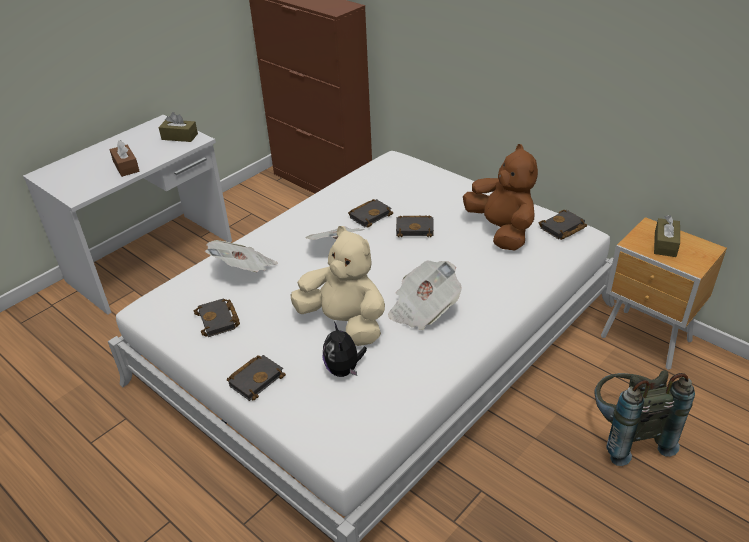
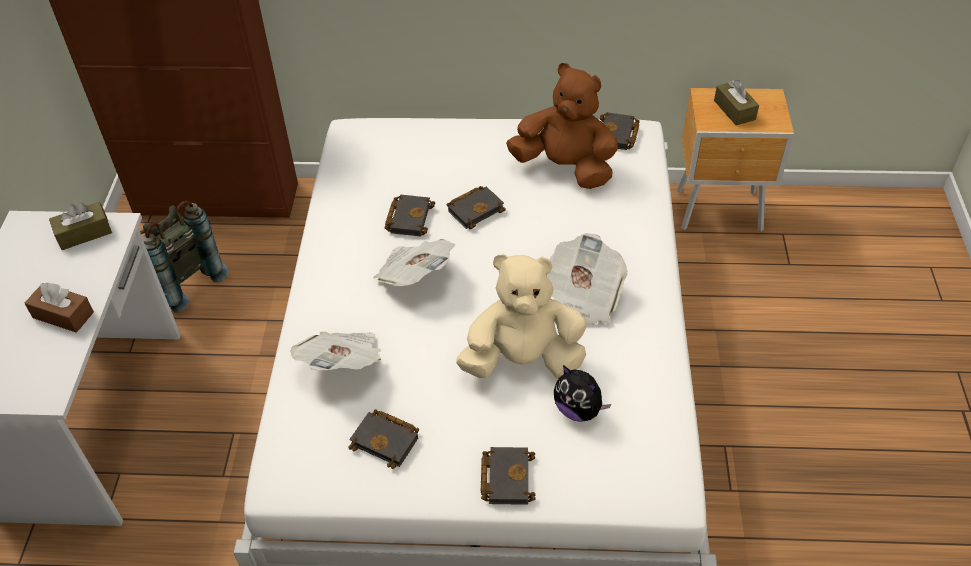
camera: 40 degrees left, 10 degrees up
grey backpack [594,370,695,466] -> grey backpack moved to [140,201,228,313]

